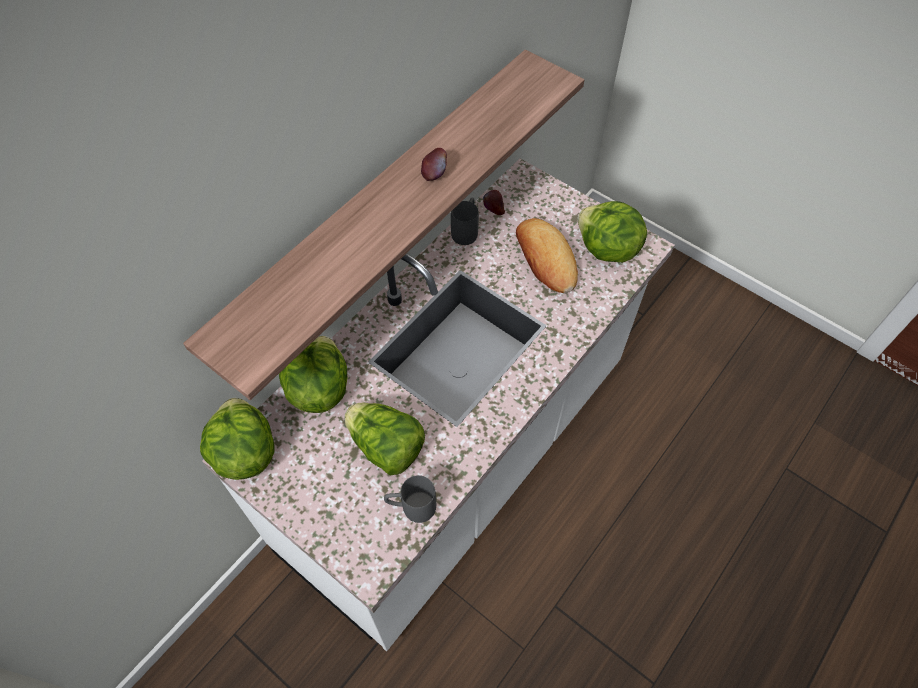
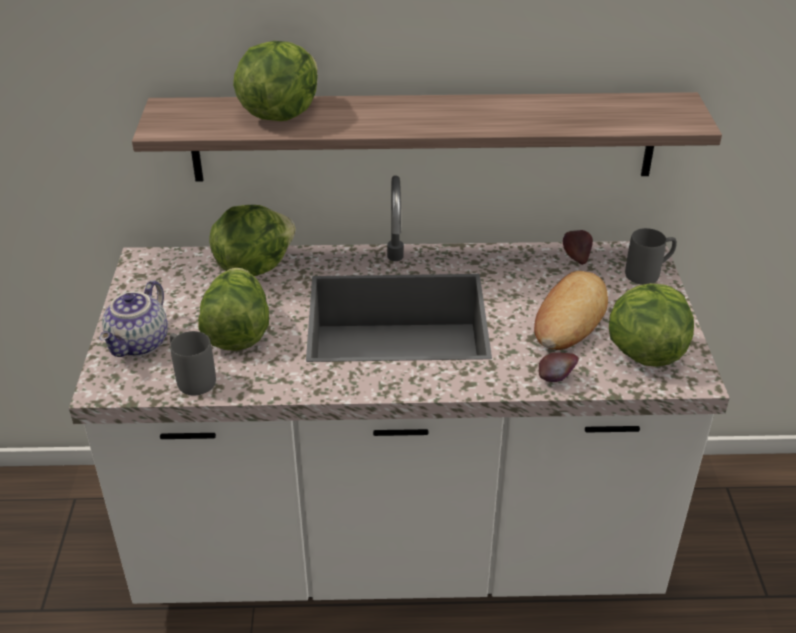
camera: 50 degrees right, 20 degrees down
lettuce [200,398,275,480] -> lettuce moved to [233,41,318,121]
apple [421,148,447,181] -> apple moved to [539,352,578,382]
grey mug [451,197,479,245] -> grey mug moved to [625,228,677,285]
none -> teapot [99,280,168,357]

